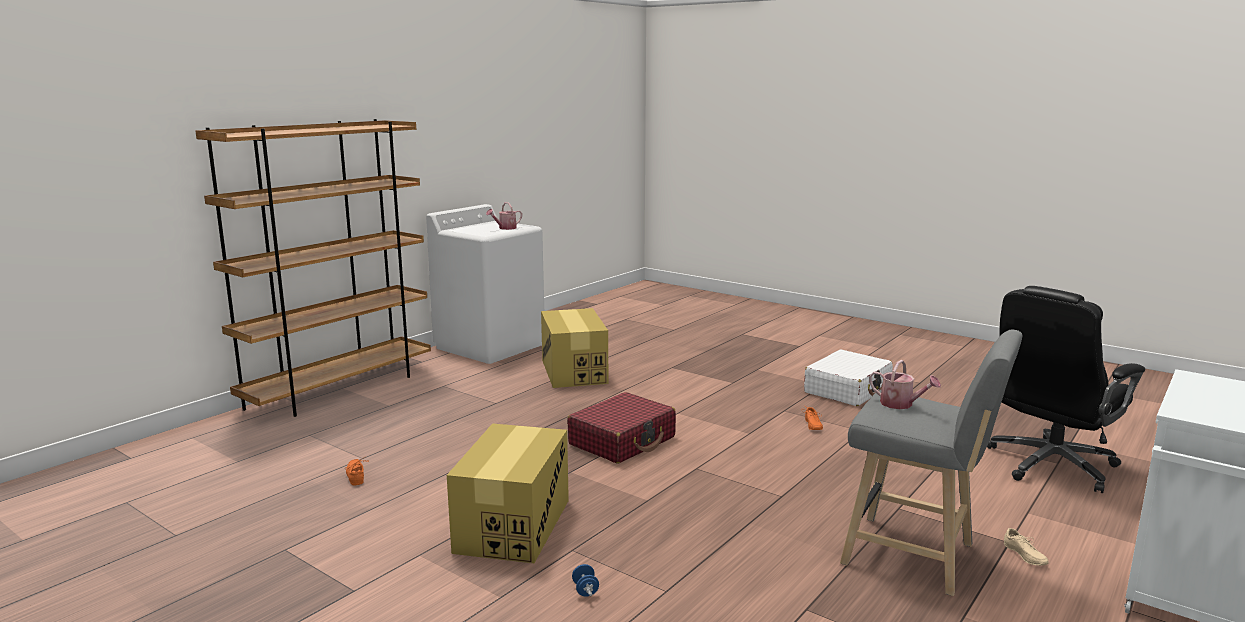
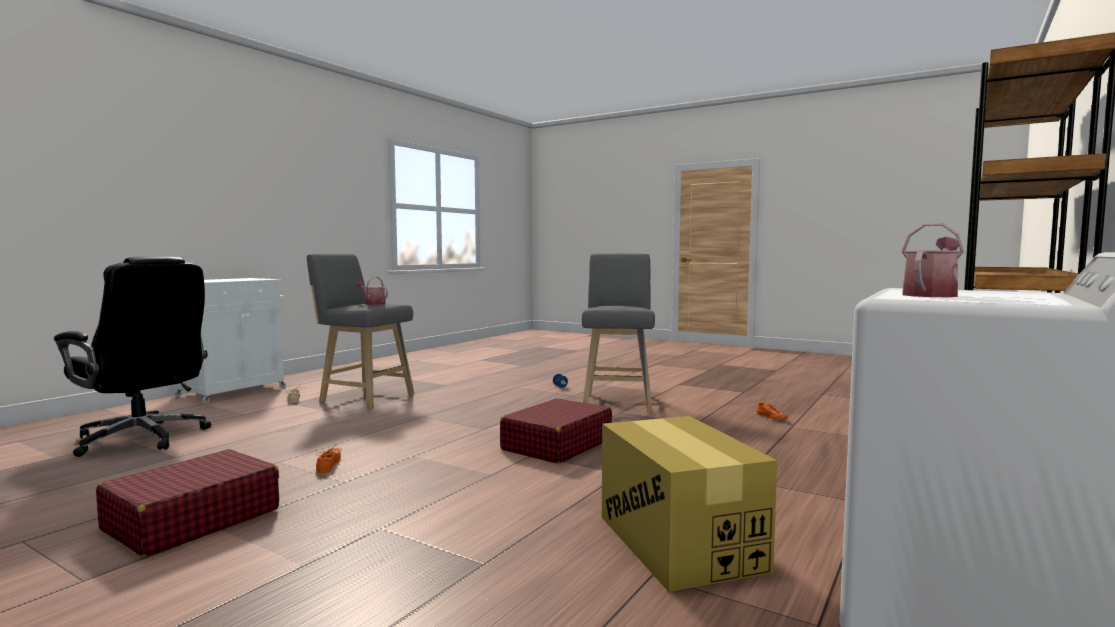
camera: 175 degrees right, 10 degrees down
cardboard box [447,423,569,563] -> grey stool [582,253,655,412]
white suitcase [804,349,893,406] -> red suitcase [96,449,279,557]
black office chair [987,286,1145,493] -> black office chair turned 75 degrees clockwise [54,256,211,457]

